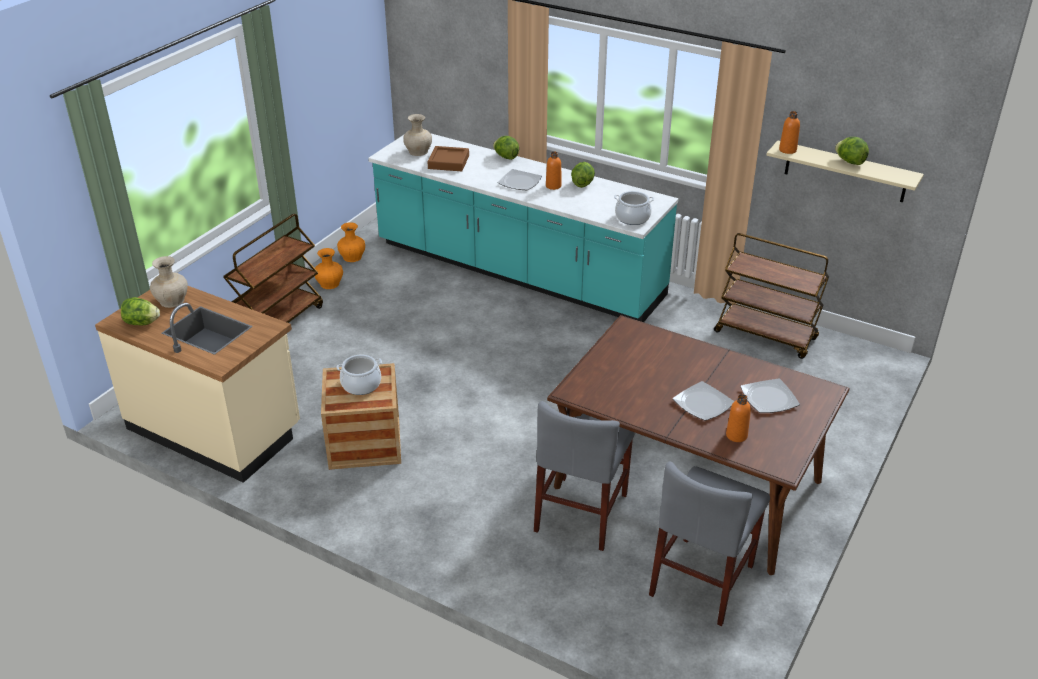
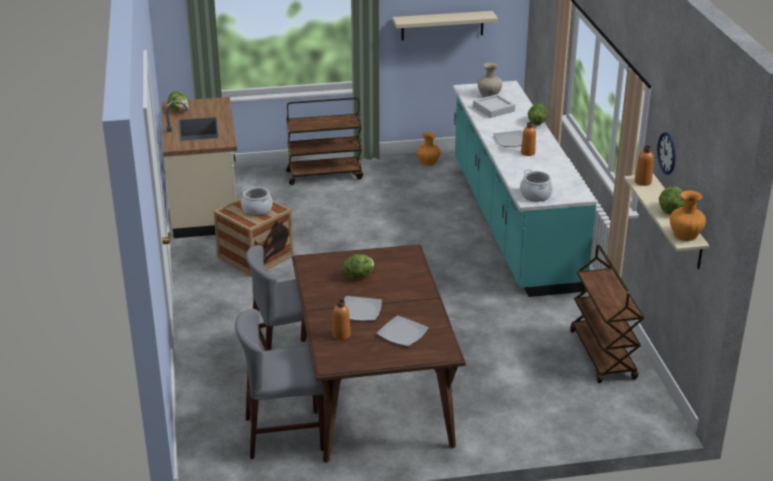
camera: 50 degrees right, 5 degrees down
beige vase [150,256,188,308] -> none
orange vase [315,248,343,289] -> orange vase moved to [670,190,706,241]
brown tray [427,146,469,171] -> grey tray [473,94,515,118]
lettuce [571,162,595,188] -> lettuce moved to [343,254,374,279]
none -> beige shelf [392,11,498,40]
none -> wall clock [657,132,676,174]

